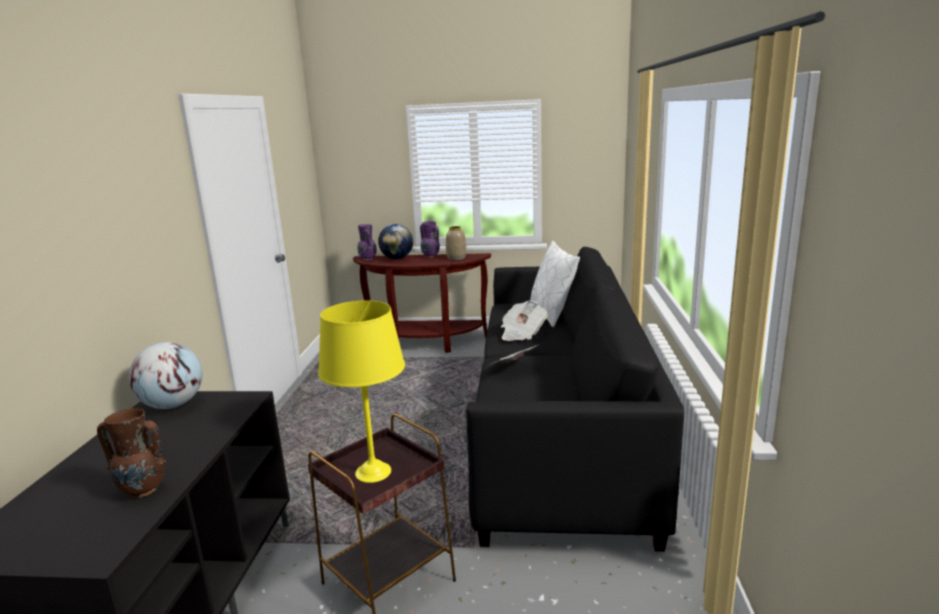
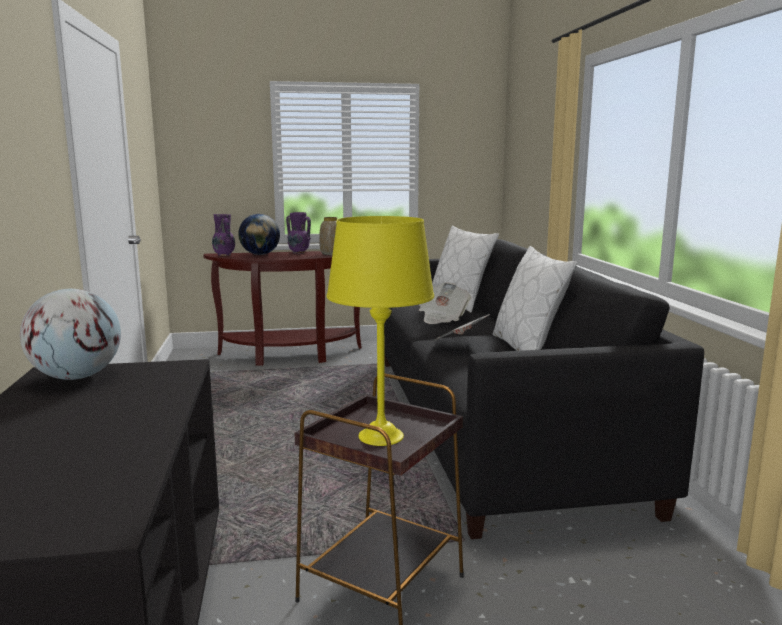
camera: 15 degrees left, 5 degrees down
brown vase [97,408,166,498] -> none
none -> white pillow [493,246,577,351]

